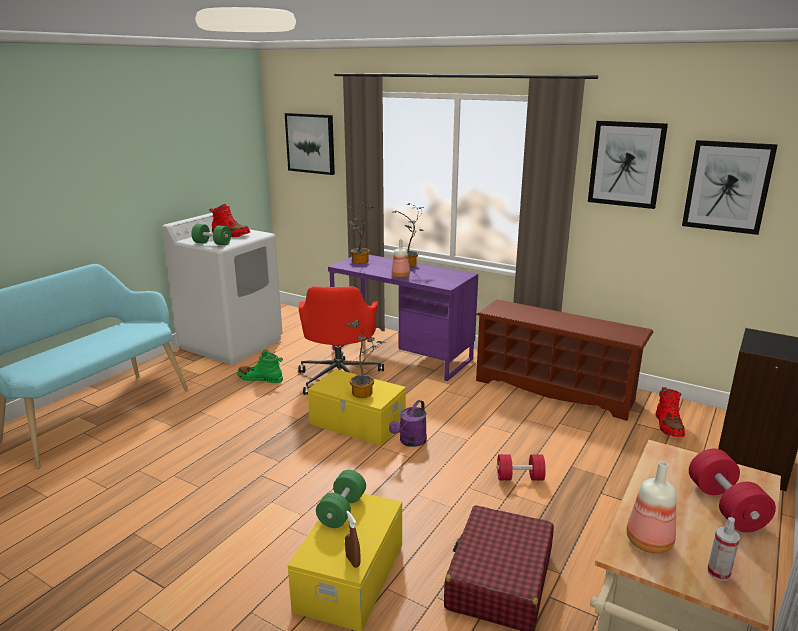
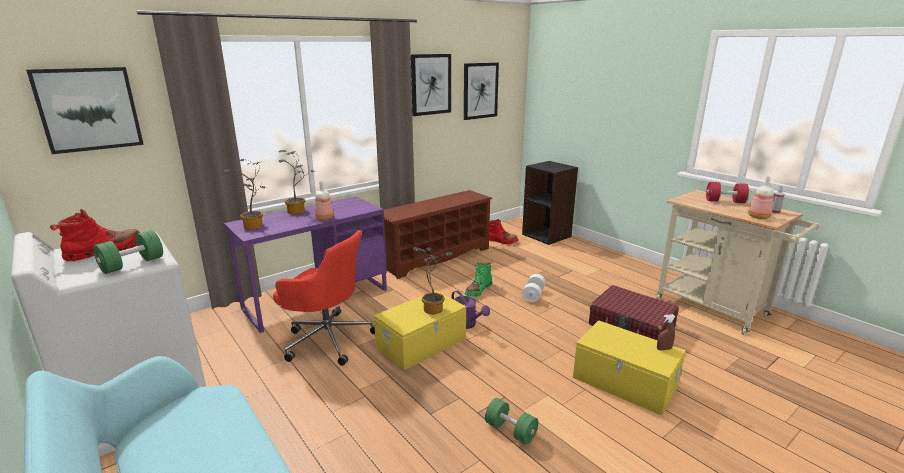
camera: 70 degrees left, 0 degrees up
green boot [237,350,283,383] -> green boot moved to [465,263,492,297]
green dumbbell [316,470,366,528] -> green dumbbell moved to [485,398,538,445]
red dumbbell [497,454,546,481] -> white dumbbell [522,274,546,302]

